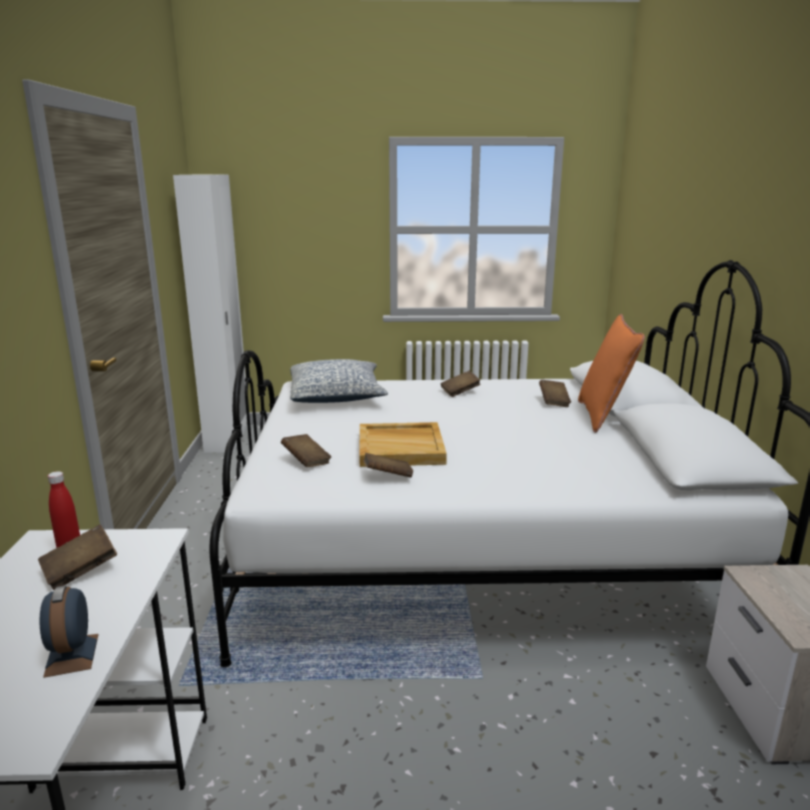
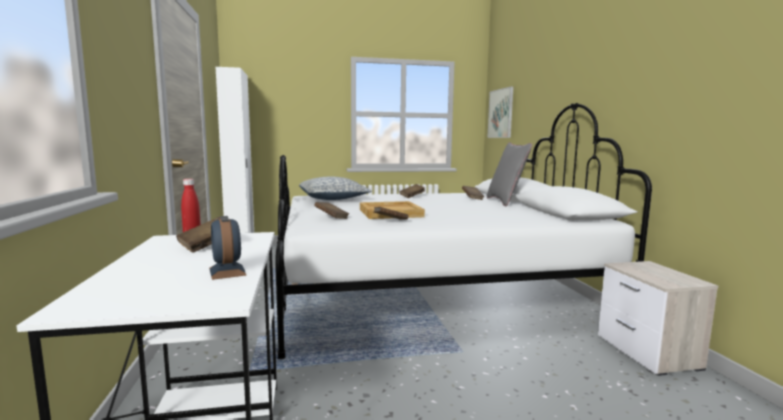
camera: 10 degrees left, 10 degrees down
orange pillow [578,314,645,433] -> grey pillow [487,142,532,206]
none -> picture [487,86,513,138]

